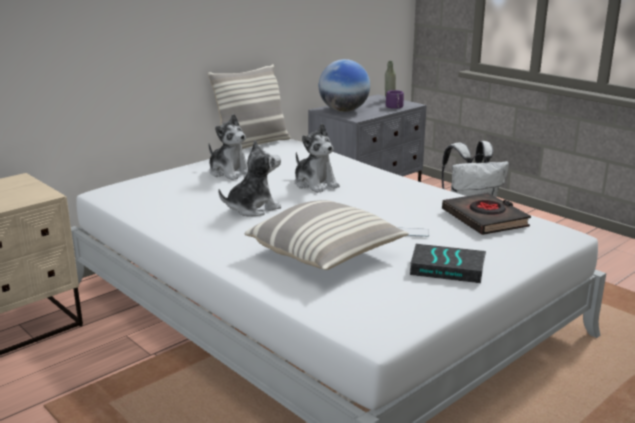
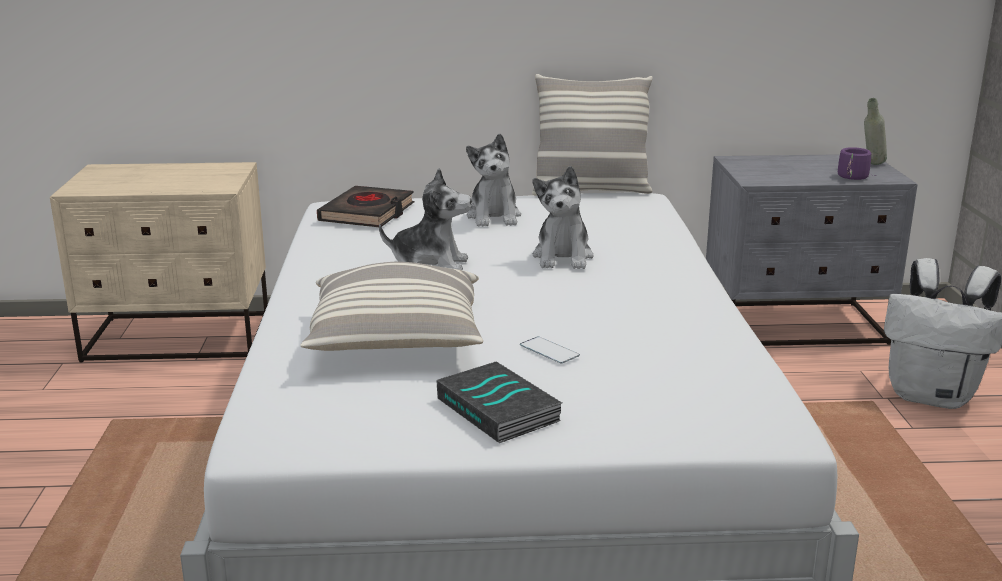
camera: 40 degrees right, 0 degrees up
globe [319,59,370,112] -> none
black book [442,193,531,235] -> black book moved to [317,186,414,227]

